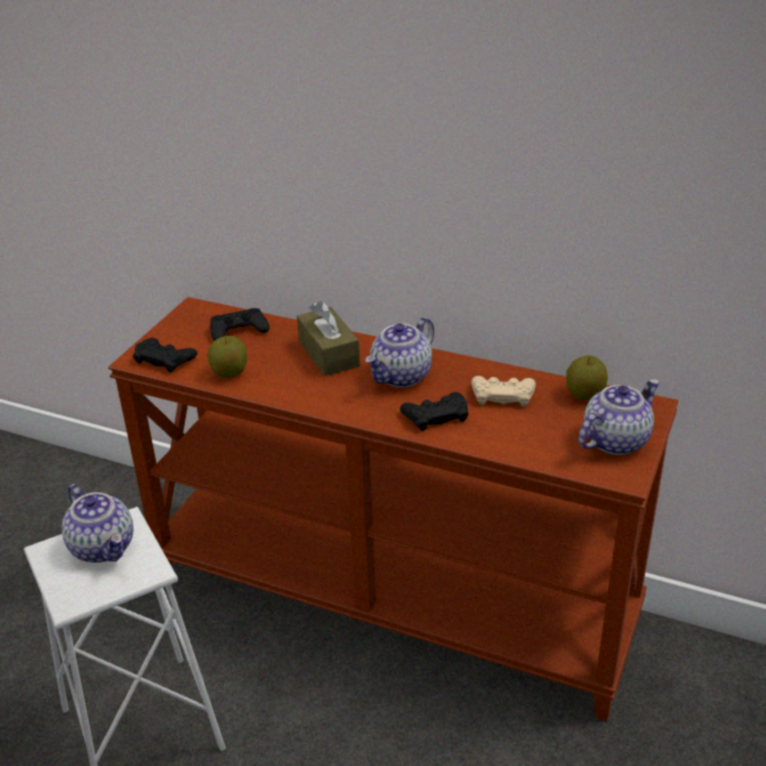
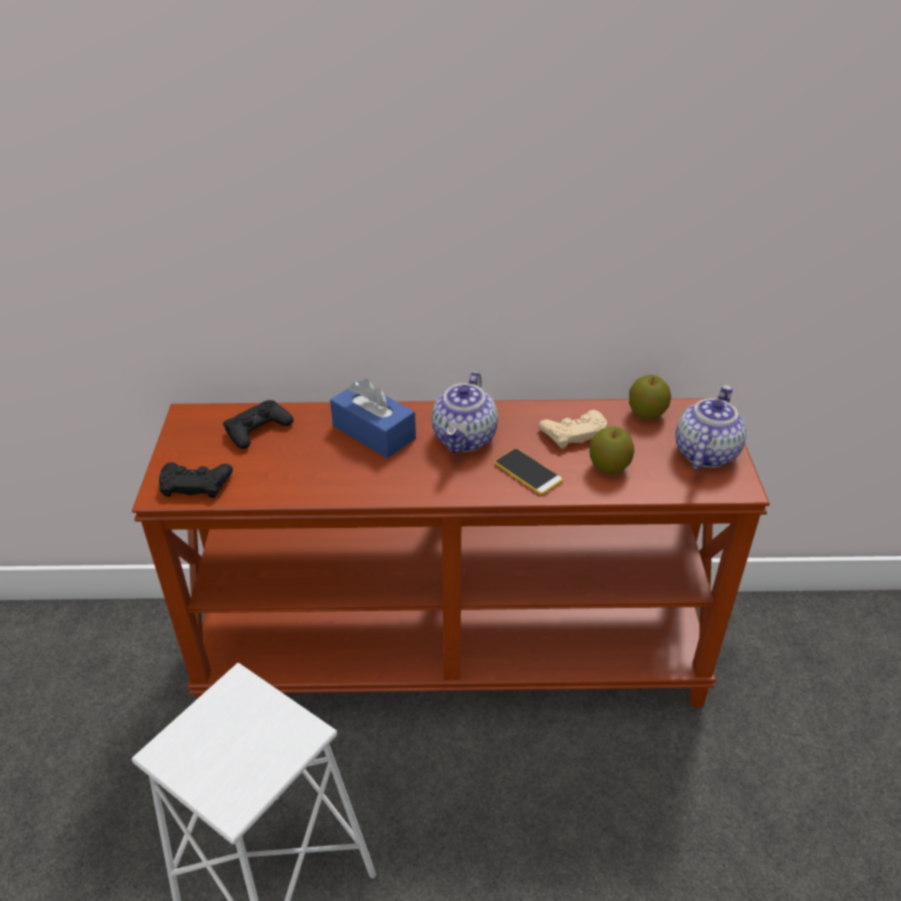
camera: 25 degrees left, 5 degrees up
teapot [62,484,133,563] -> none
apple [207,336,247,378] -> apple moved to [590,426,635,474]
brown tissue box [297,301,360,376] -> blue tissue box [330,379,416,458]
black game controller [400,392,468,431] -> phone [494,448,563,495]

